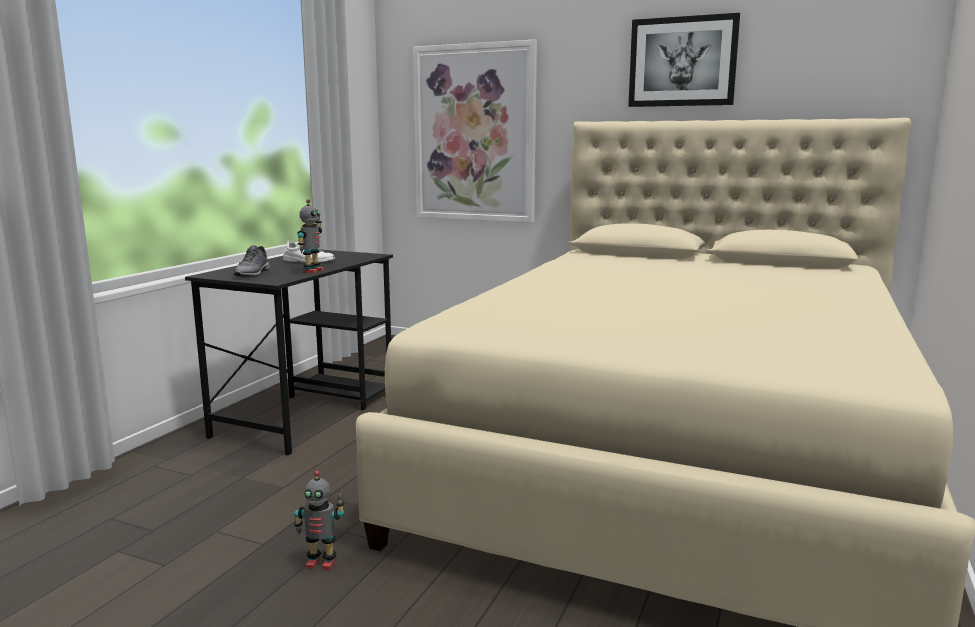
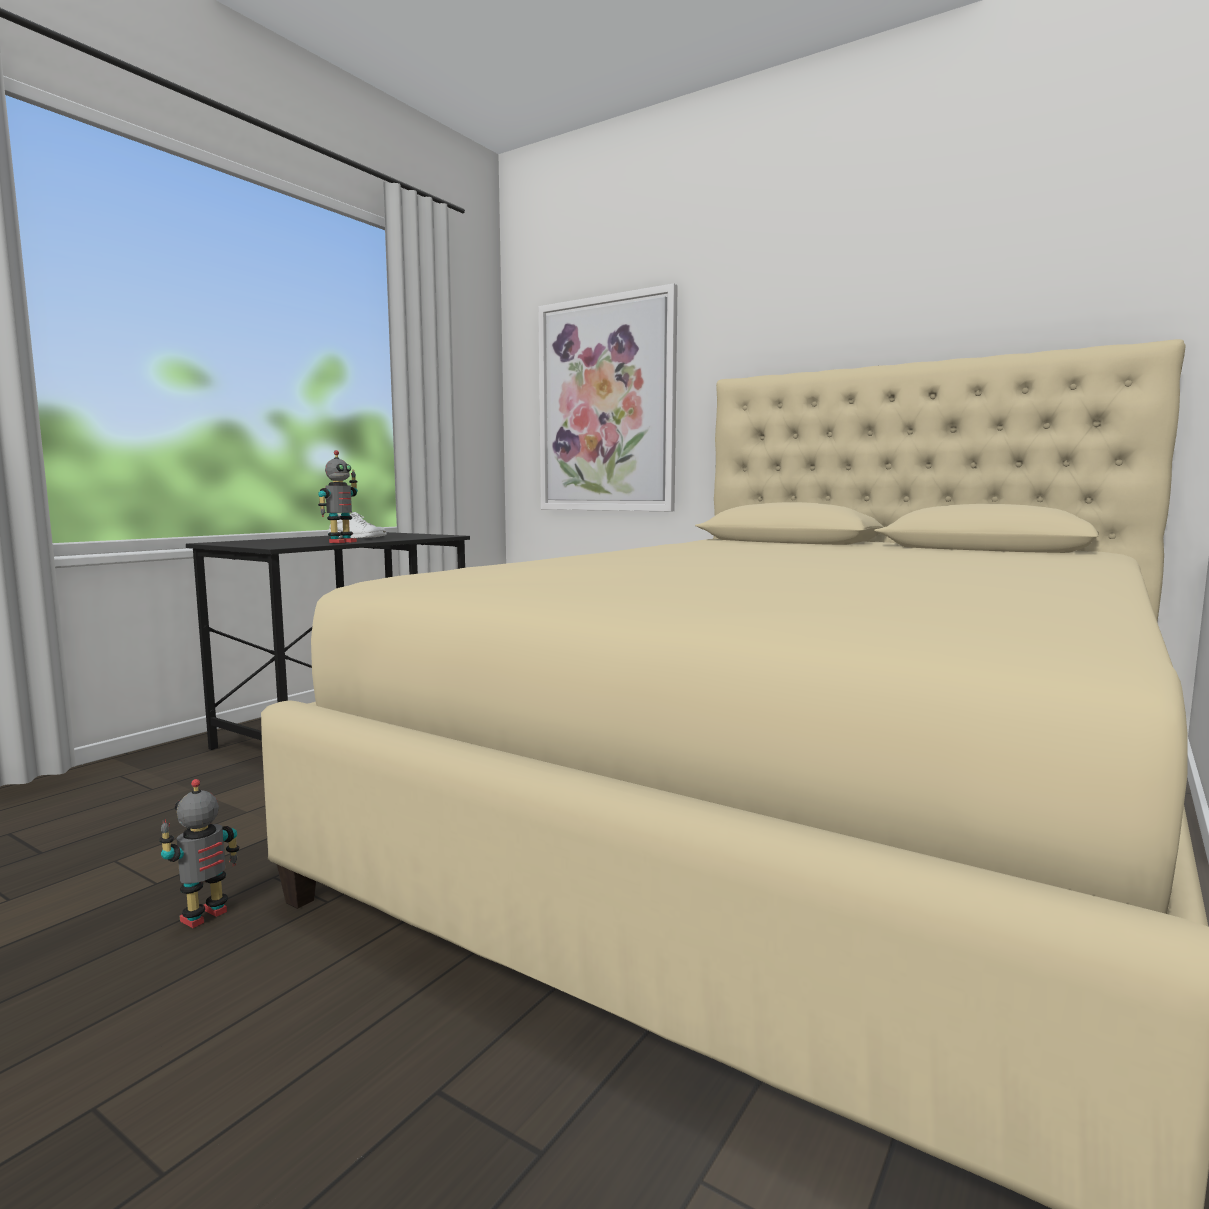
camera: 10 degrees right, 5 degrees down
grey shoe [233,245,270,277] -> none
toy robot [294,471,345,570] -> toy robot turned 105 degrees clockwise [159,779,240,928]
picture [628,13,740,107] -> none

